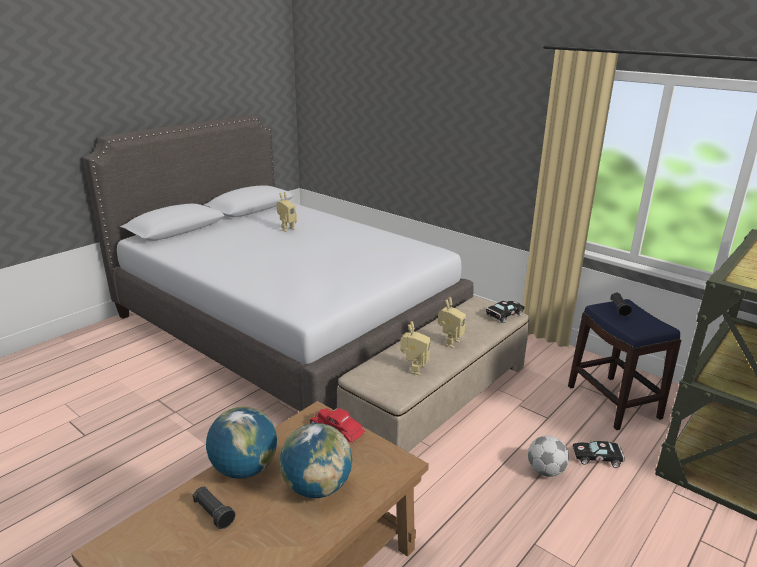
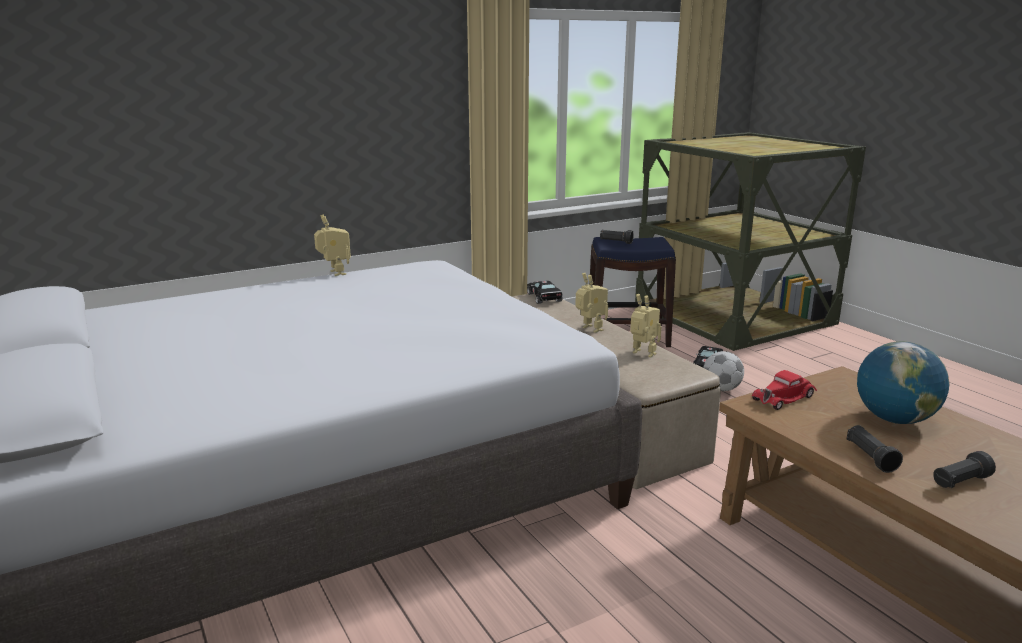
camera: 70 degrees left, 5 degrees down
globe [206,407,277,479] -> black flashlight [847,425,903,473]
toy robot [276,192,297,232] -> toy robot moved to [314,214,351,276]

